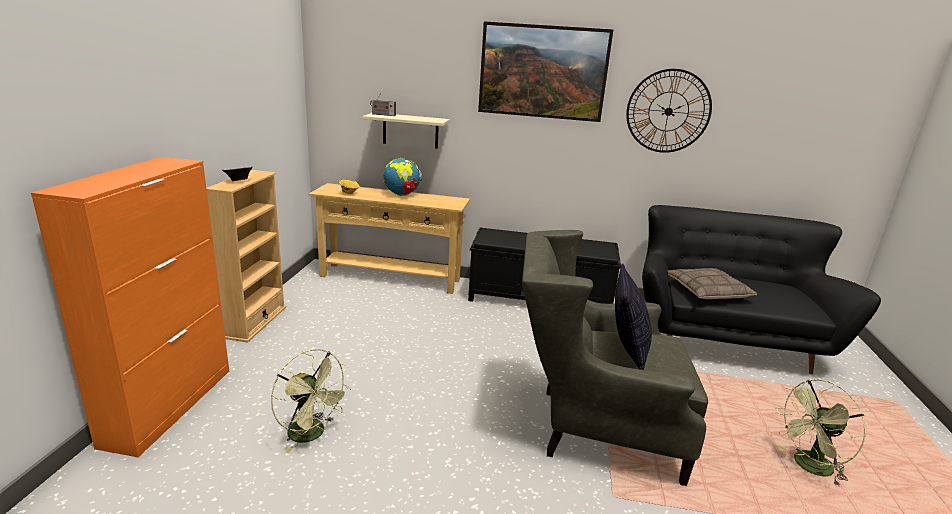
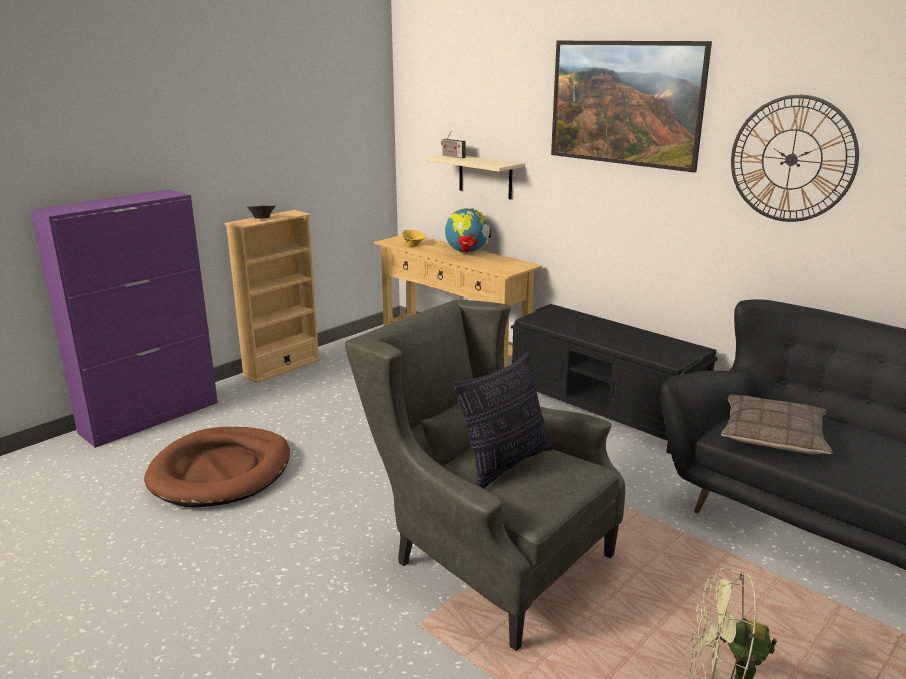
camera: 35 degrees right, 0 degrees up
orange cabinet [31,157,229,457] -> purple cabinet [31,189,218,448]
green fan [271,349,351,454] -> brown dog bed [144,427,290,507]

